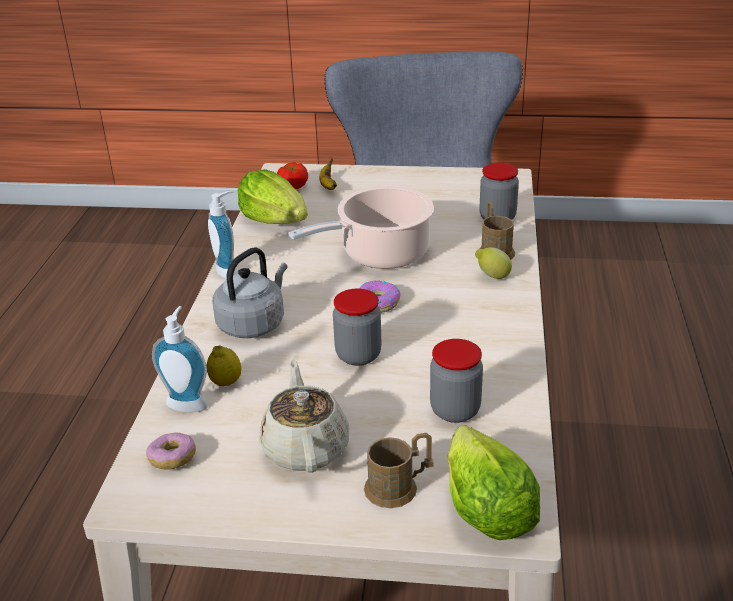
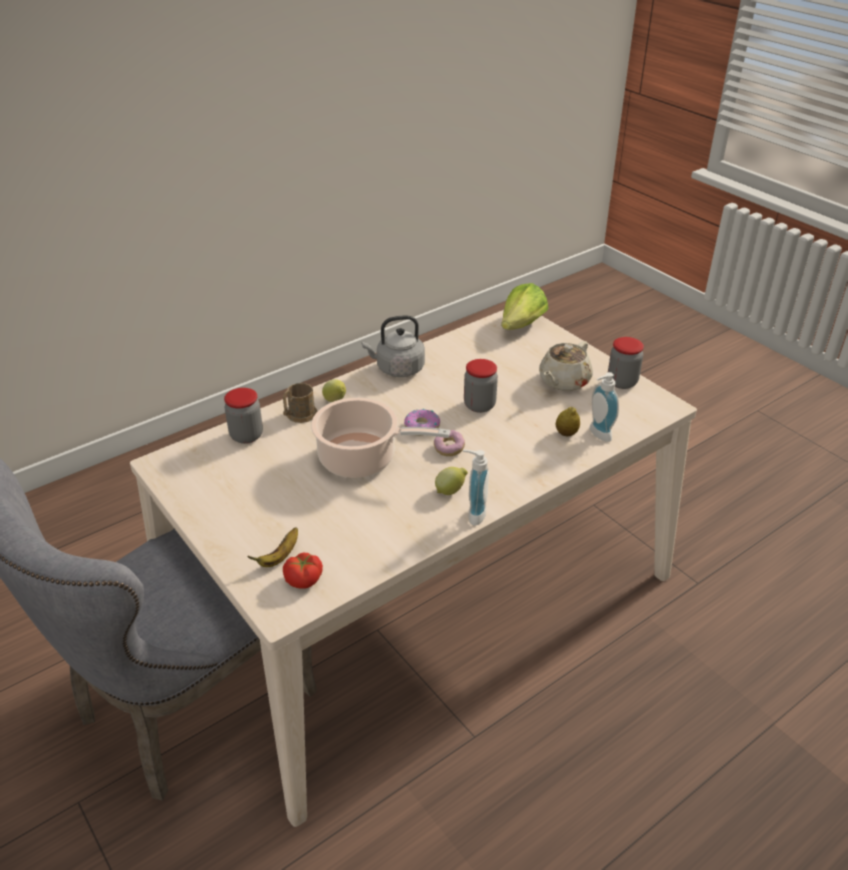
camera: 135 degrees left, 5 degrees up
donut [146,433,196,470] -> donut moved to [434,430,465,456]
grey kettle [212,247,287,338] -> grey kettle moved to [362,315,425,377]
lettuce [238,169,308,224] -> none
brown mug [364,433,434,508] -> none
jar [430,339,483,423] -> jar moved to [608,337,644,389]
none -> lemon [435,467,468,495]

